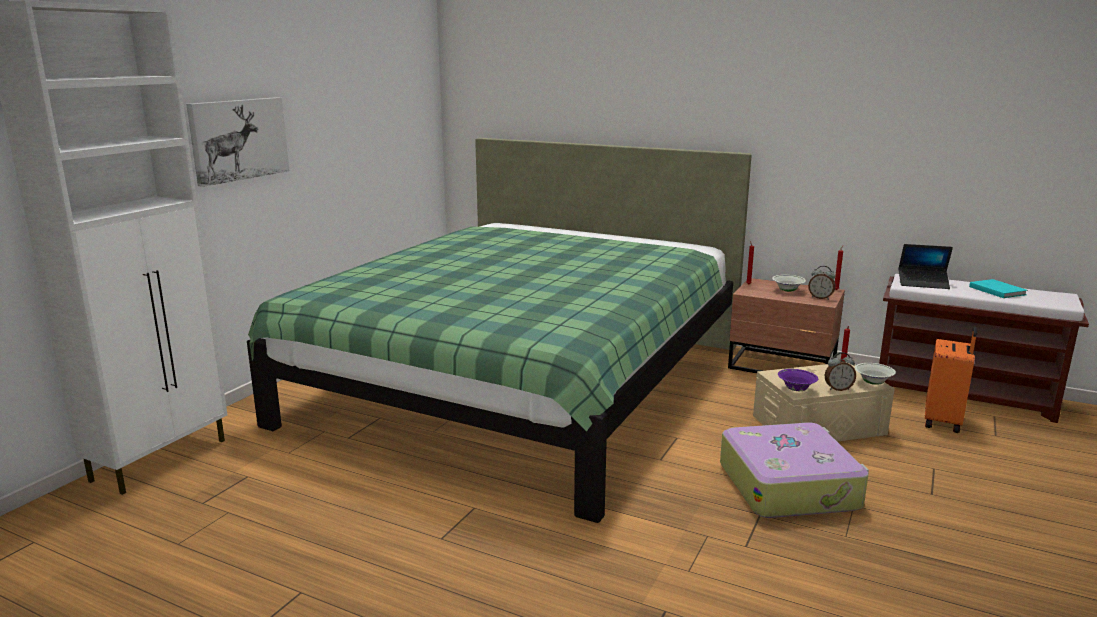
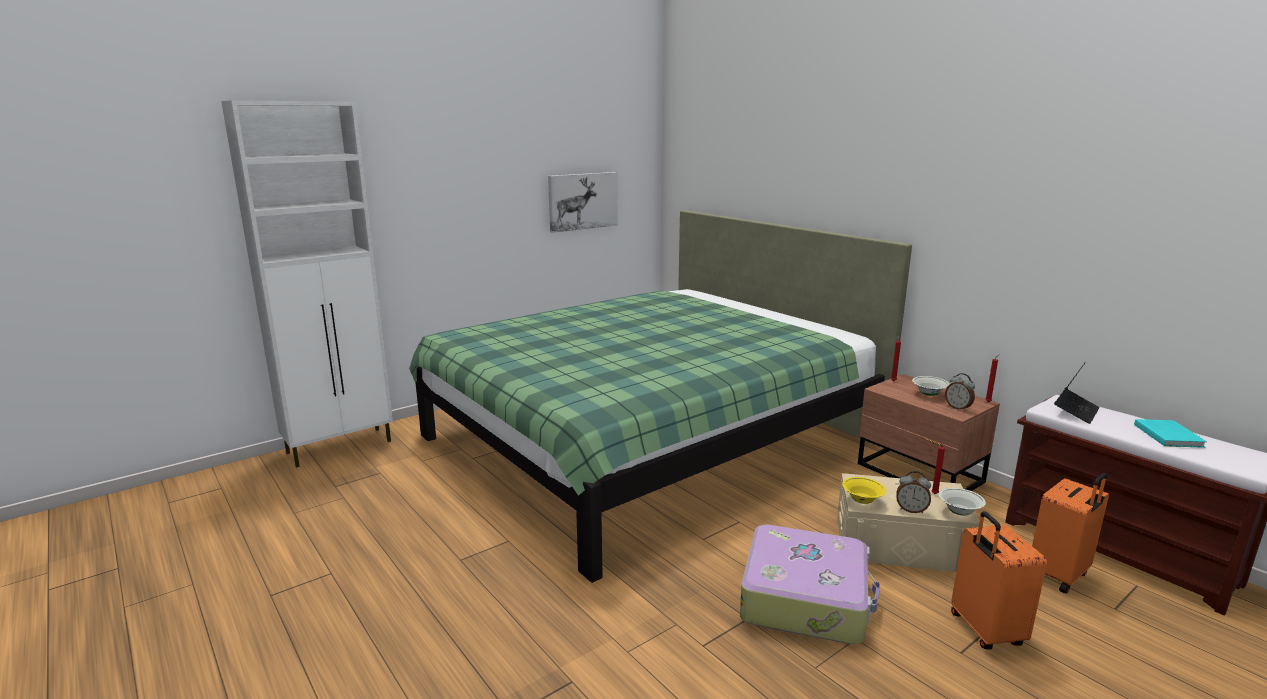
camera: 25 degrees right, 0 degrees up
picture [186,97,289,187] -> picture moved to [548,172,618,233]
purple bowl [778,369,818,391] -> yellow bowl [842,477,886,504]
laptop [899,244,953,289] -> laptop turned 90 degrees counterclockwise [1054,362,1100,424]
none -> orange suitcase [951,511,1047,650]

